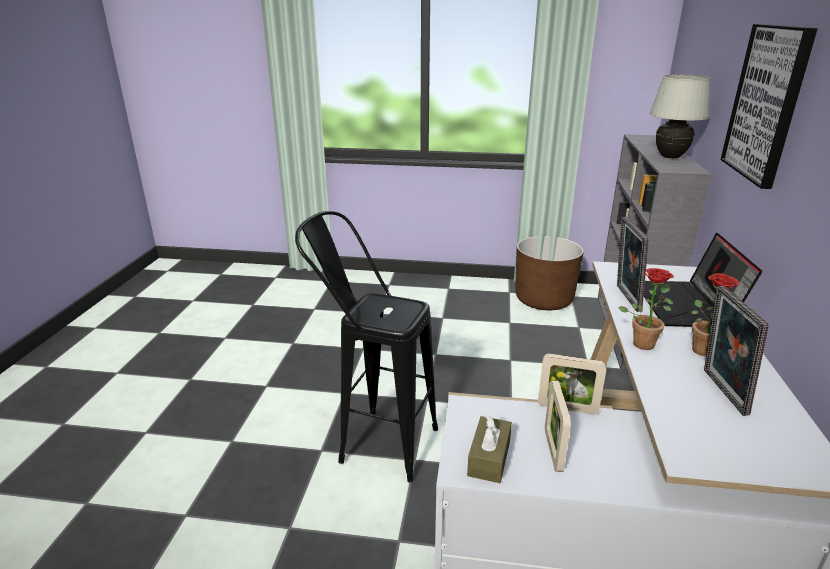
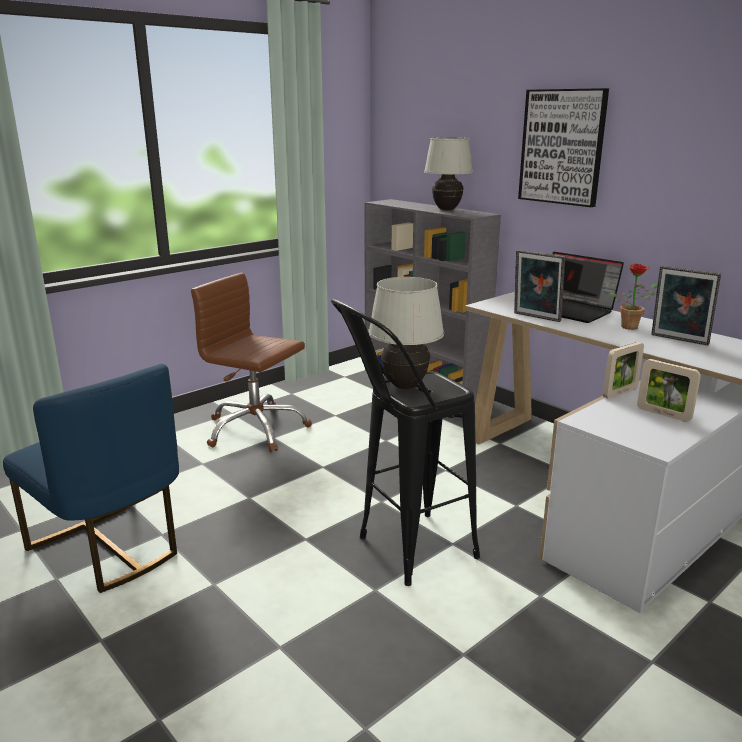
camera: 50 degrees left, 5 degrees down
brown tissue box [467,414,512,483] -> none
brown planter [515,236,584,310] -> none
potted plant [618,268,674,350] -> none
none -> blue chair [3,364,179,593]
none -> brown office chair [191,273,312,452]
none -> white table lamp [368,277,444,389]

